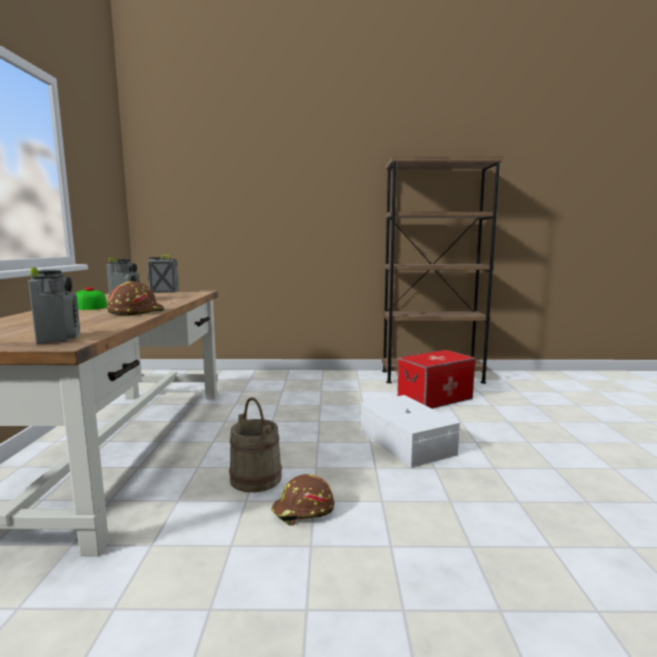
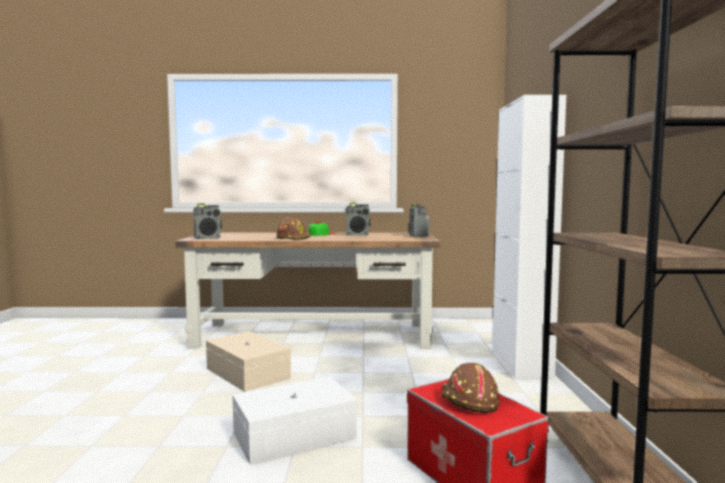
camera: 90 degrees right, 5 degrees down
beige bucket [229,398,282,492] -> beige storage box [206,331,291,392]
brown hard hat [271,474,335,526] -> brown hard hat moved to [441,363,499,413]
none -> white cabinet [492,95,566,379]

